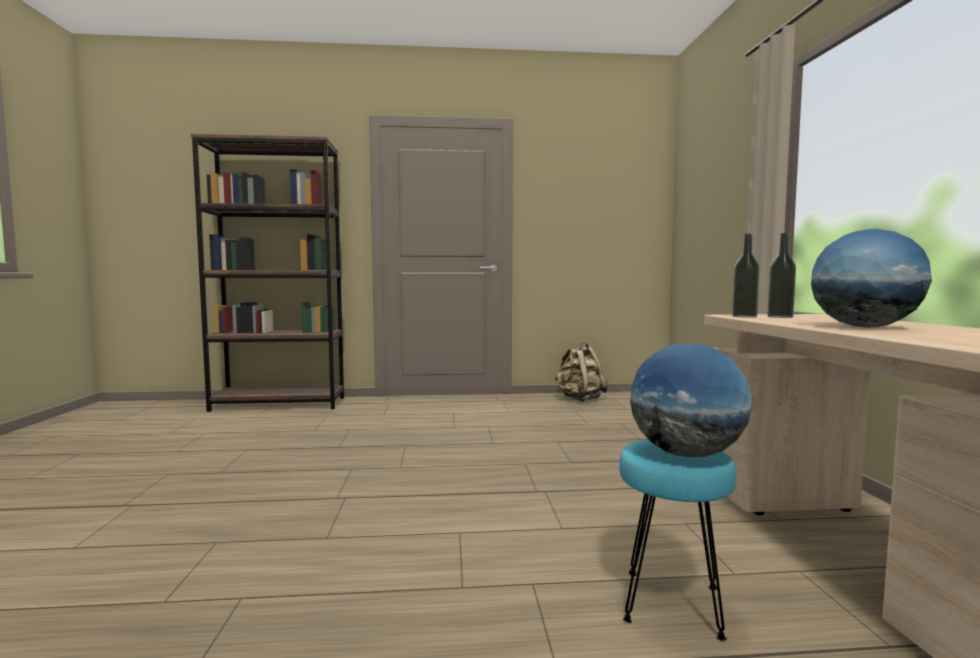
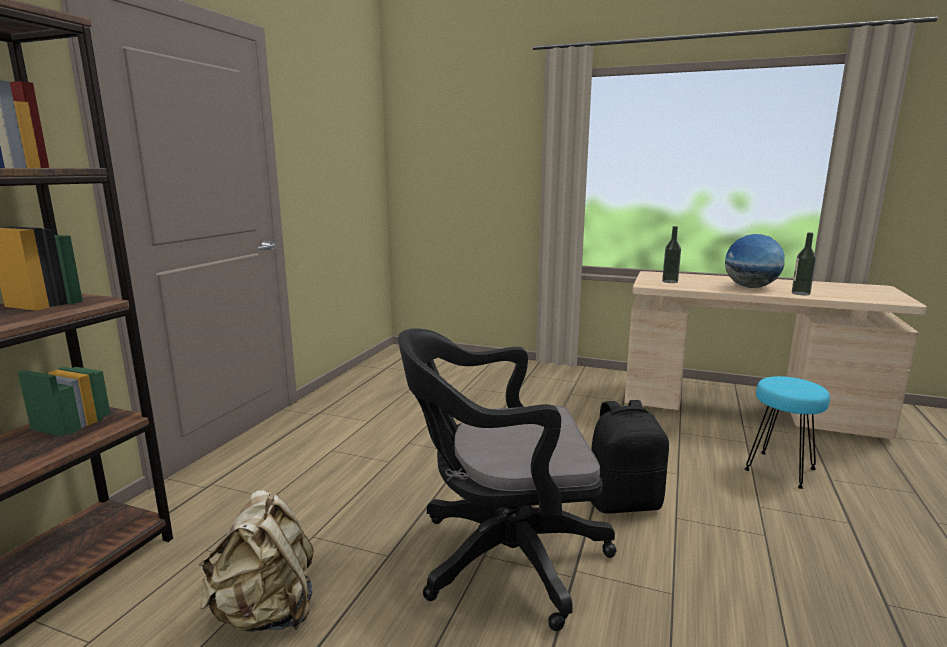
camera: 65 degrees left, 10 degrees up
beige backpack [555,342,608,402] -> beige backpack moved to [199,490,314,632]
globe [630,343,751,457] -> none
bottle [732,233,759,318] -> bottle moved to [792,233,816,295]
none -> black office chair [398,328,617,631]
none -> black backpack [590,400,669,514]

